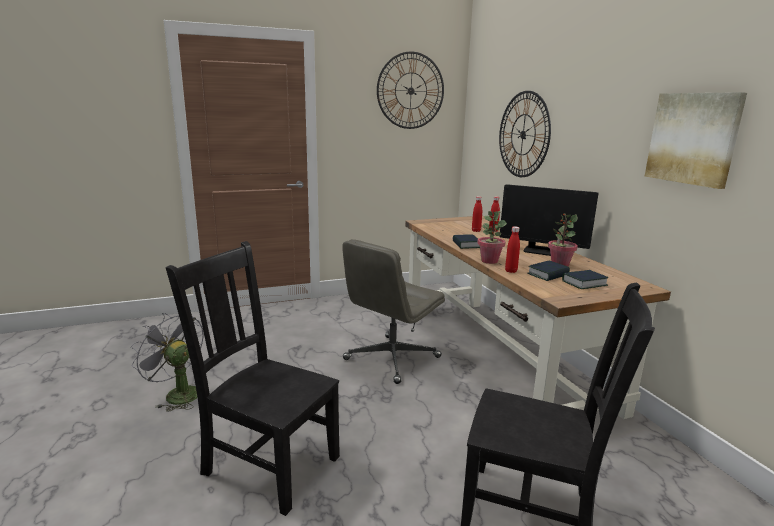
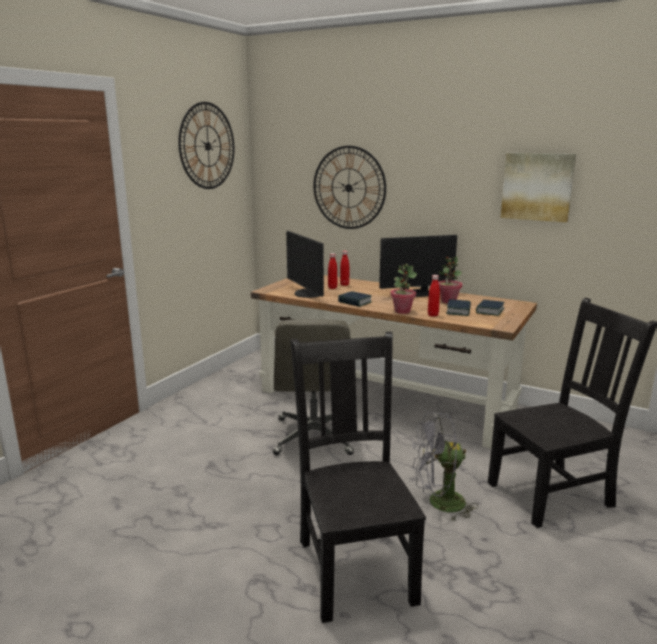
camera: 40 degrees left, 0 degrees up
grey fan [131,313,204,412] -> grey fan moved to [412,412,478,521]
black chair [166,241,340,516] -> black chair turned 90 degrees clockwise [290,332,426,623]
none -> monitor [286,231,324,298]

